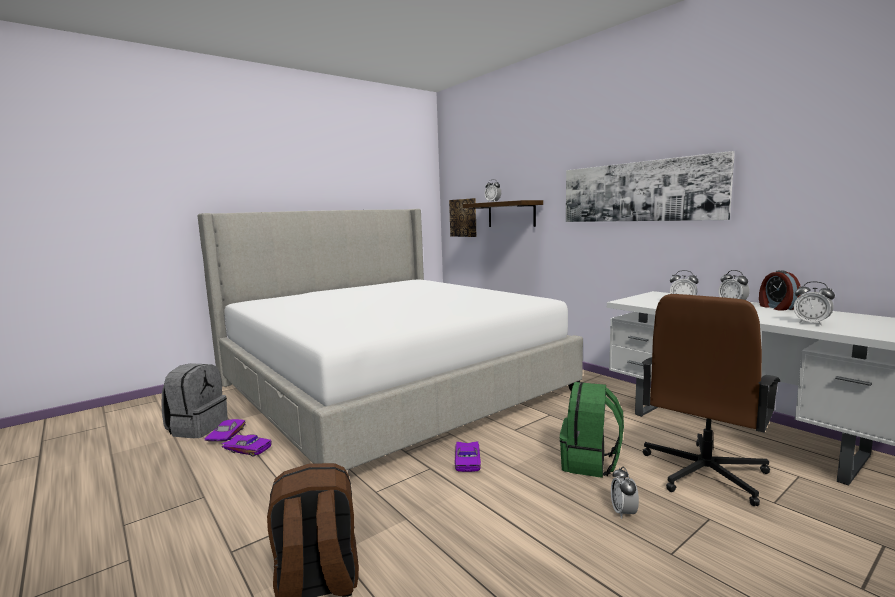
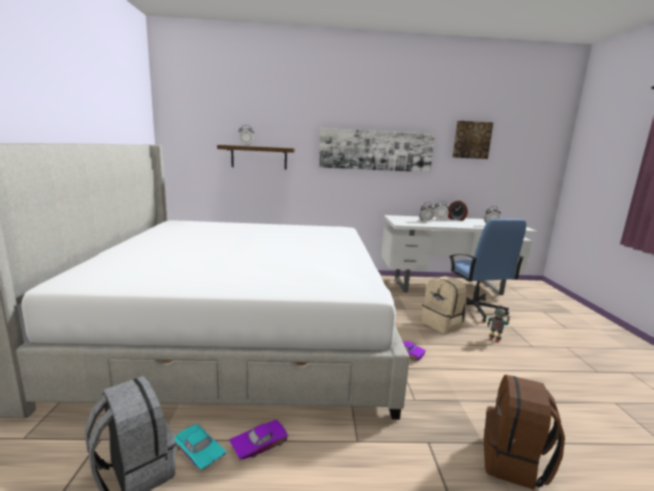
camera: 55 degrees left, 5 degrees up
purple toy car [204,419,245,441] -> turquoise toy car [174,424,227,470]
picture [449,198,476,237] -> picture moved to [453,121,494,159]
green backpack [560,382,624,478] -> beige backpack [421,276,467,334]
alarm clock [611,467,639,519] -> toy robot [487,305,510,343]
brown office chair [642,294,781,506] -> blue office chair [449,219,526,322]

